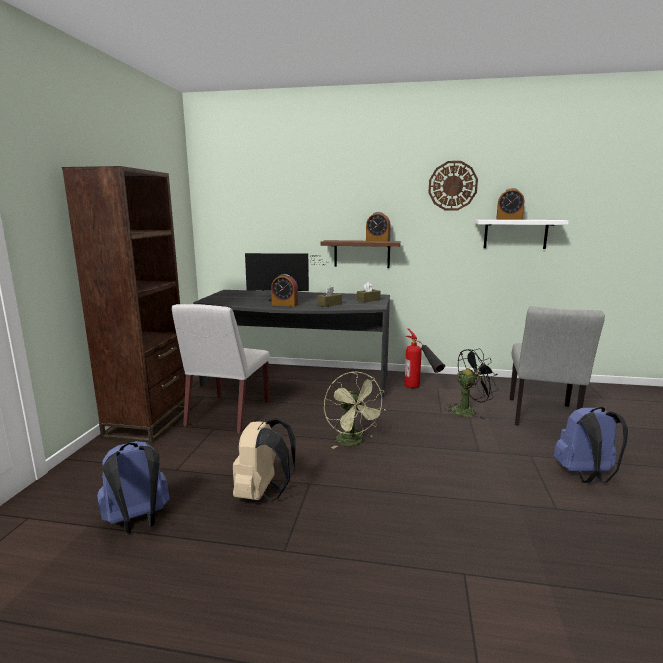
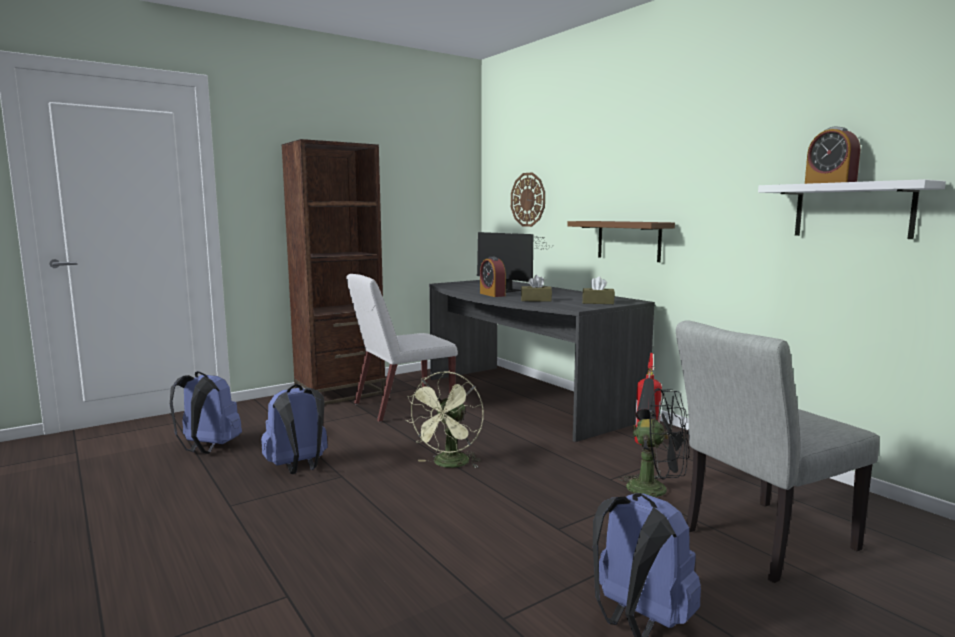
camera: 45 degrees right, 5 degrees down
beige backpack [233,418,296,501] -> blue backpack [261,384,328,474]
alarm clock [366,212,391,242] -> none
wall clock [428,161,478,211] -> wall clock moved to [511,172,545,227]

